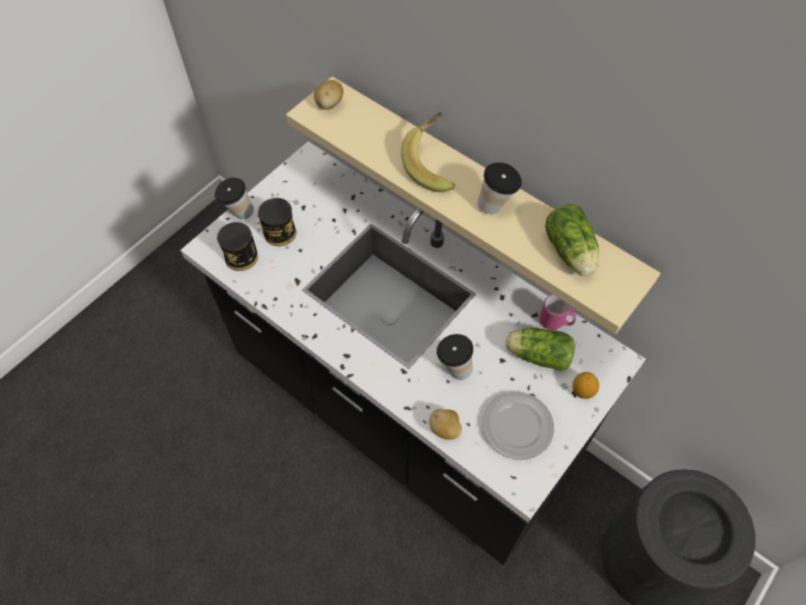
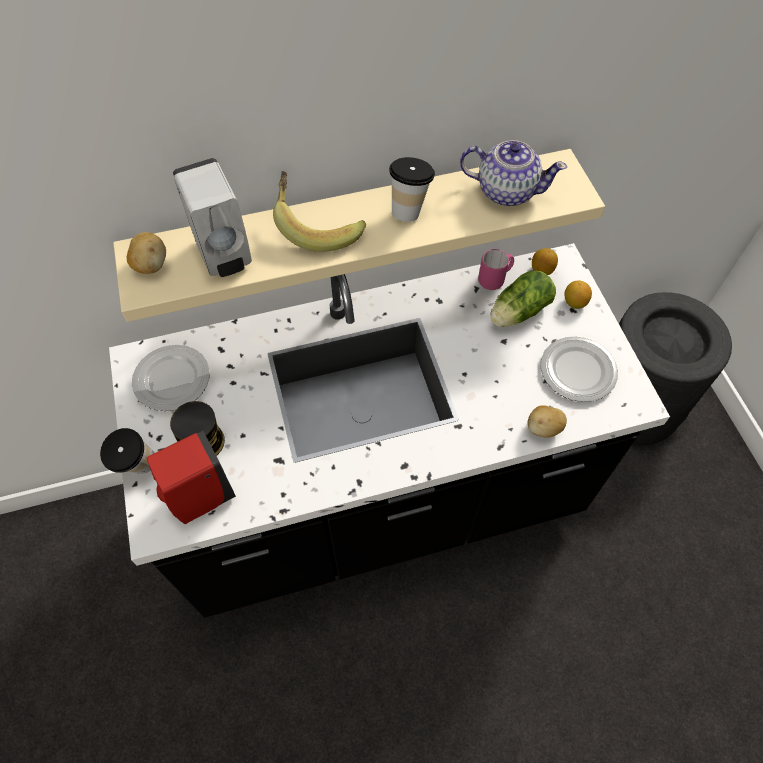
camera: 55 degrees left, 0 degrees up
can [217,222,258,271] -> red soap dispenser [146,431,236,524]
cup [437,334,473,380] -> none
lettuce [545,204,599,277] -> teapot [460,140,567,206]
none -> plate [132,345,210,411]
none -> white soap dispenser [173,158,252,277]
none -> lemon [532,248,558,275]

